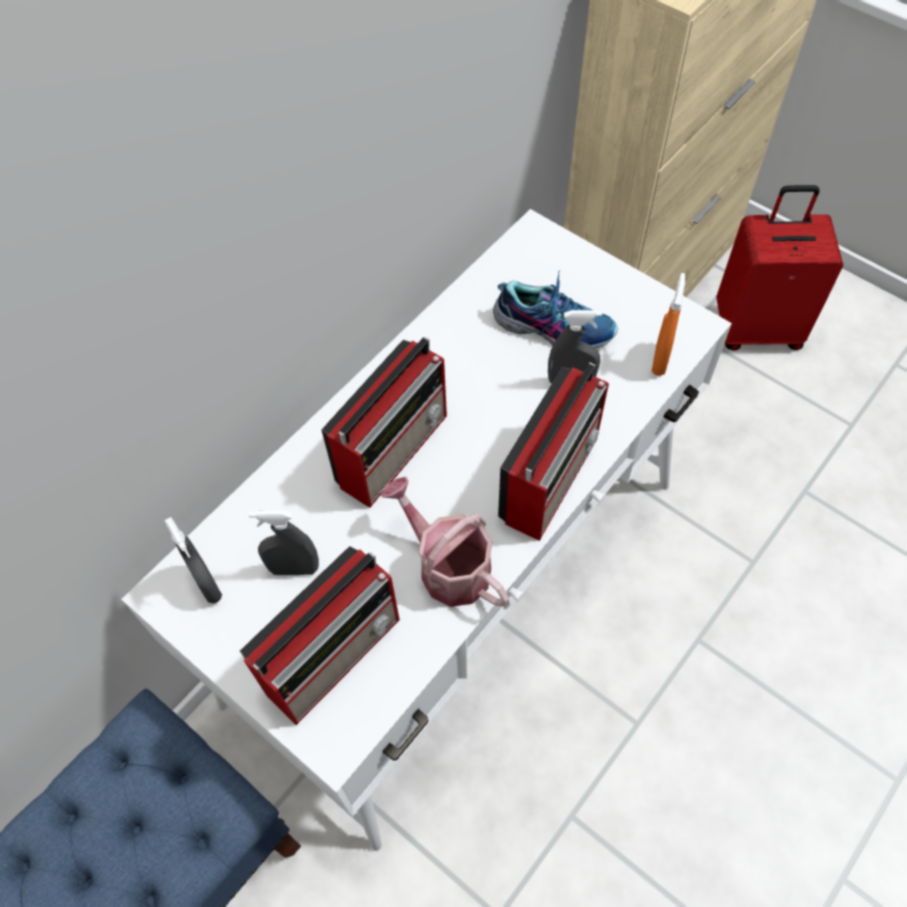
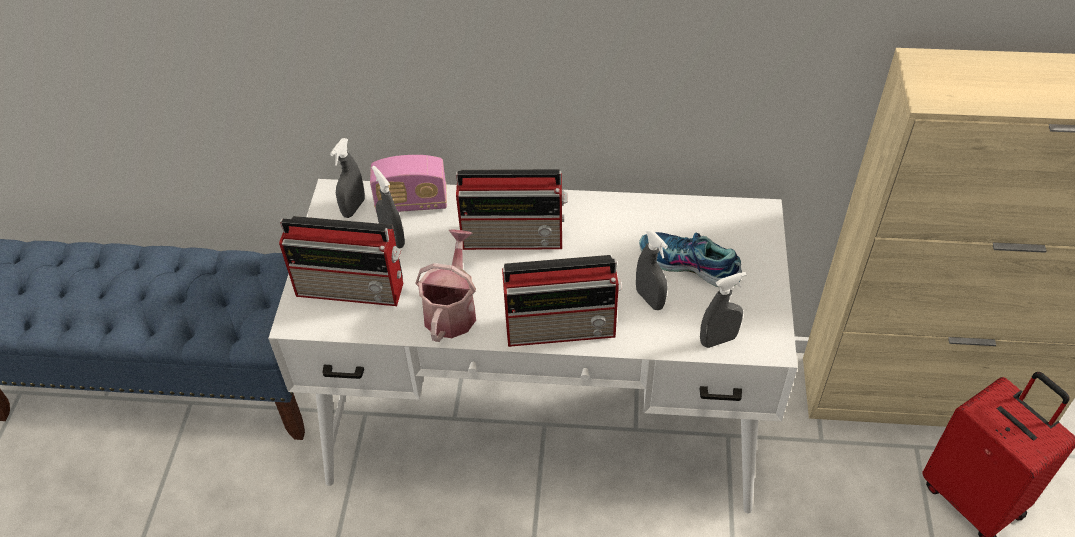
camera: 55 degrees right, 10 degrees down
shoe [493,270,618,349] -> shoe turned 135 degrees clockwise [639,232,742,288]
orange spray bottle [652,273,685,376] -> grey spray bottle [700,272,747,348]
none -> radio [370,155,447,212]

